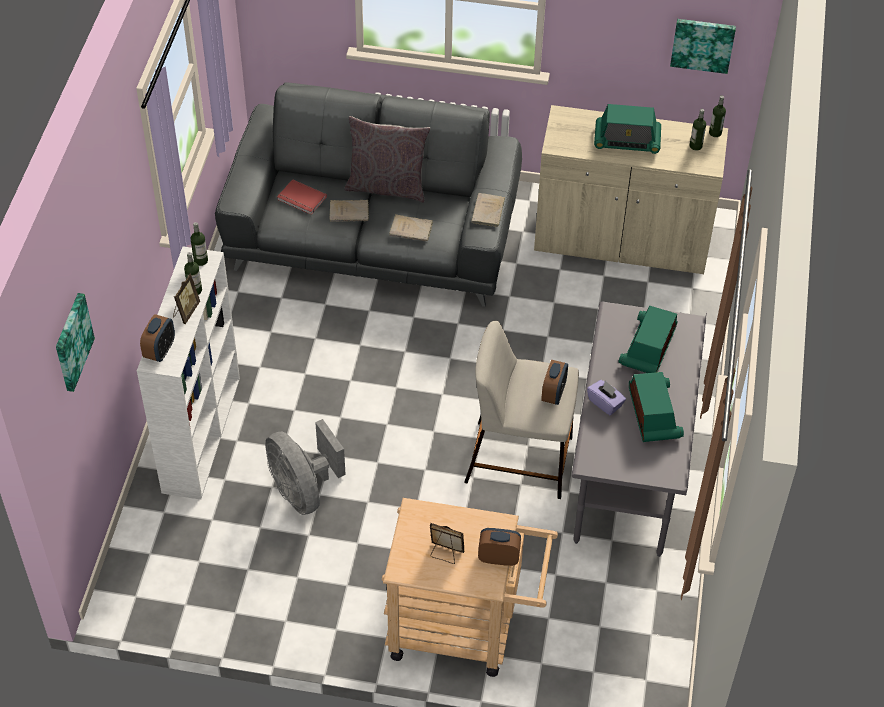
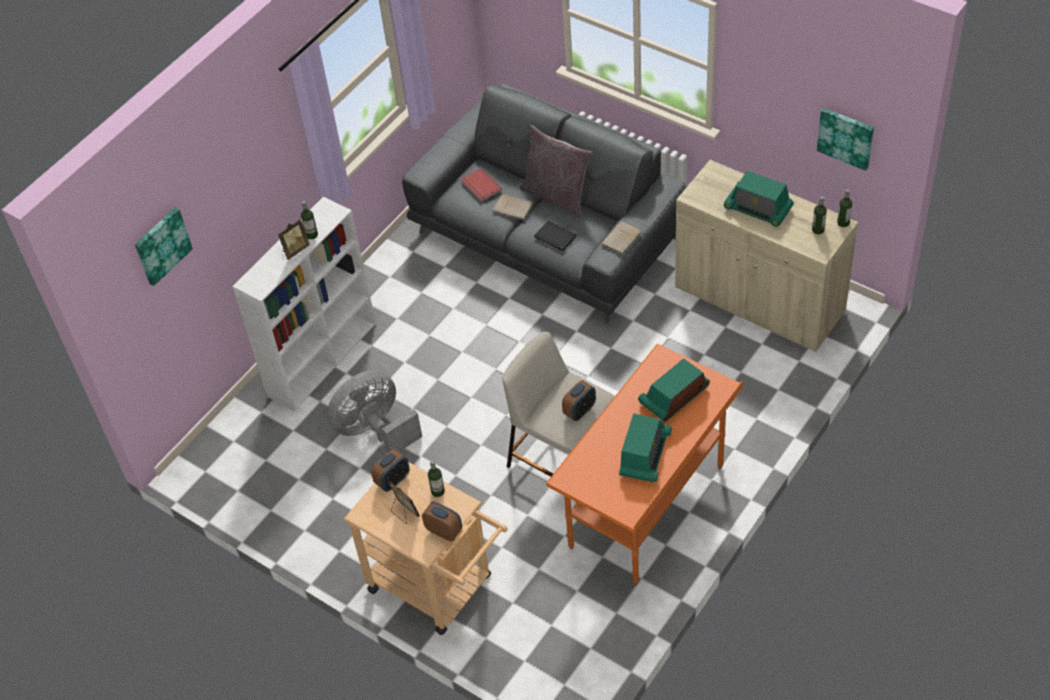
camera: 30 degrees right, 0 degrees up
alarm clock [140,314,175,362] -> alarm clock moved to [371,449,409,492]
bottle [191,222,208,266] -> bottle moved to [428,461,445,497]
grey fan [265,419,346,515] -> grey fan turned 60 degrees clockwise [327,370,422,452]
beige book [389,214,433,242] -> black book [534,221,577,251]
grey desk [571,302,707,557] -> orange desk [546,344,743,585]
purple tissue box [587,380,626,415] -> none

